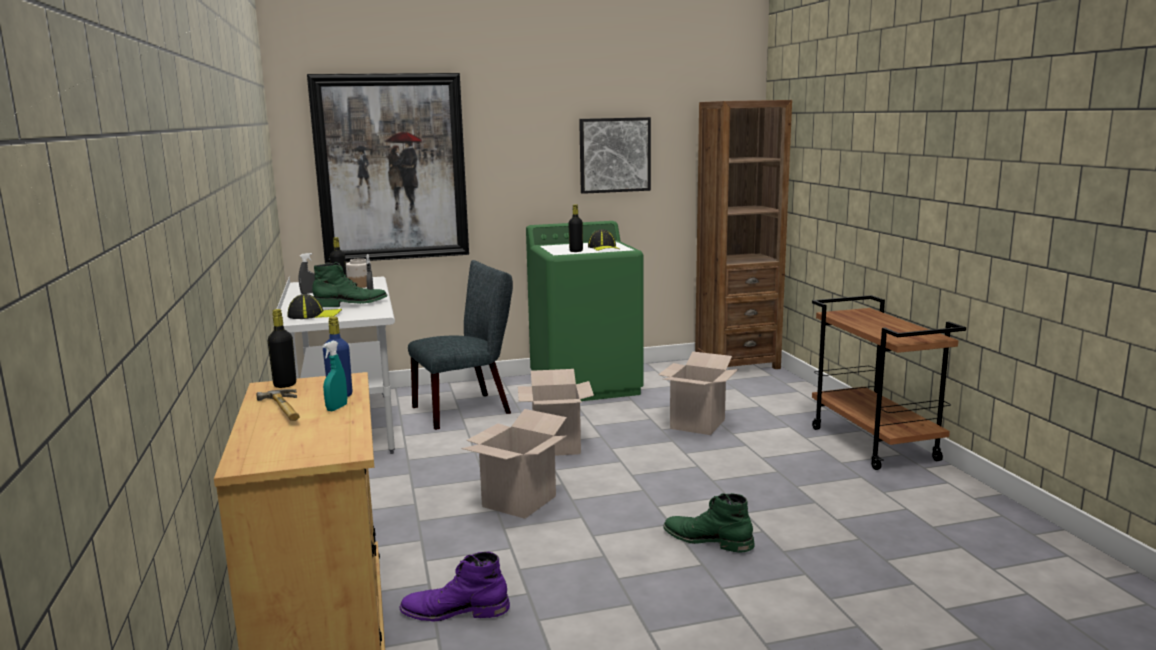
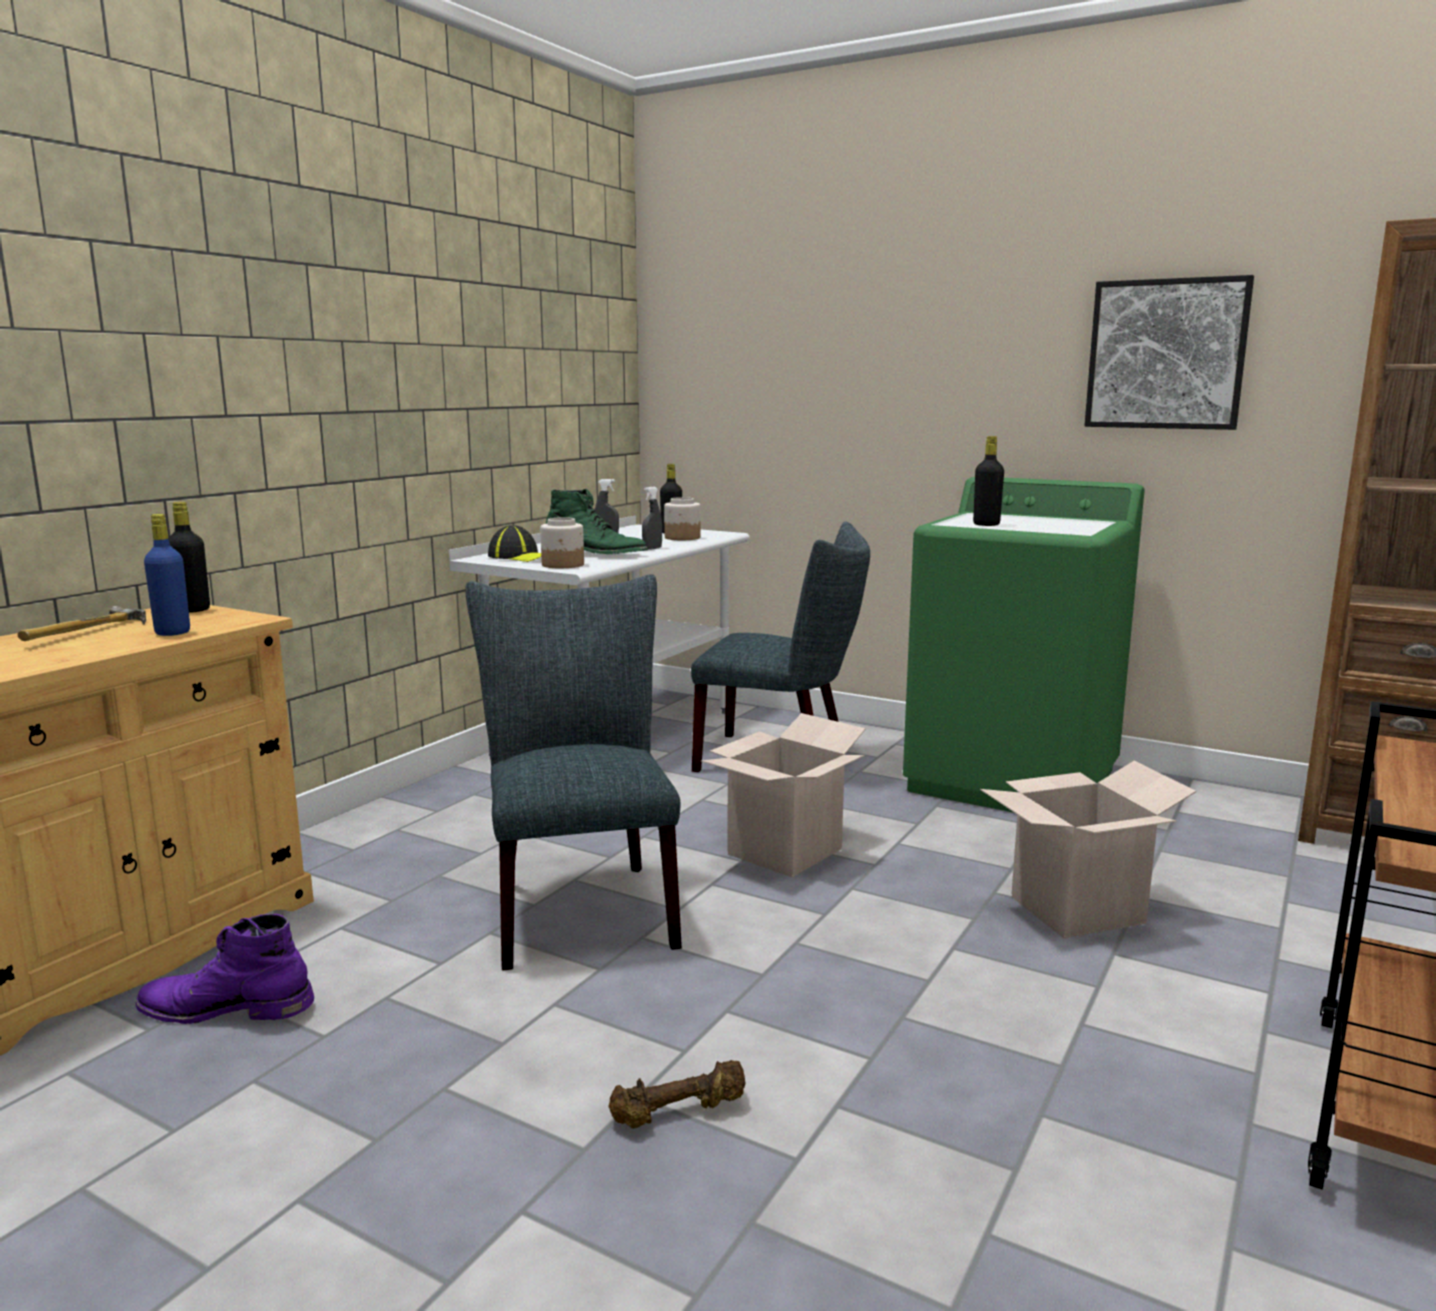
camera: 45 degrees right, 0 degrees up
picture [307,73,469,264] -> none
turquoise spray bottle [322,341,347,411] -> none
purple boot [400,552,510,622] -> purple boot turned 45 degrees counterclockwise [136,914,314,1024]
cardboard box [462,409,567,519] -> grey chair [465,574,682,971]
cap [588,229,621,251] -> none
green boot [663,493,754,553] -> brown dumbbell [608,1060,745,1128]
none -> jar [540,517,584,568]

